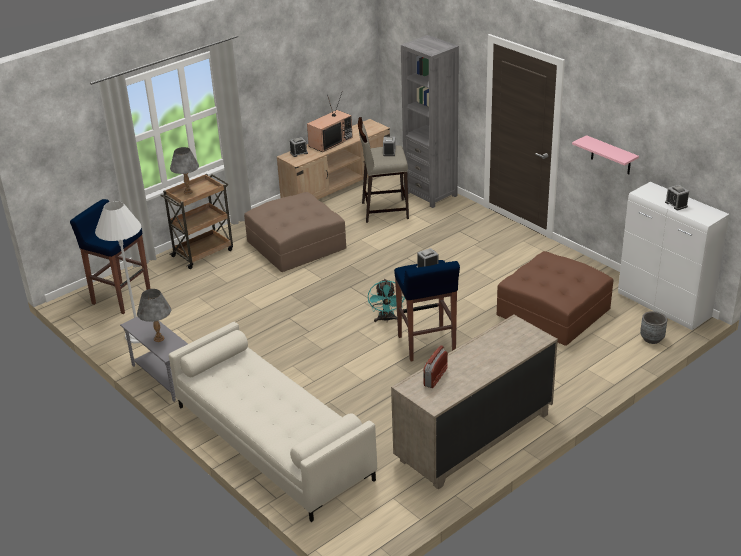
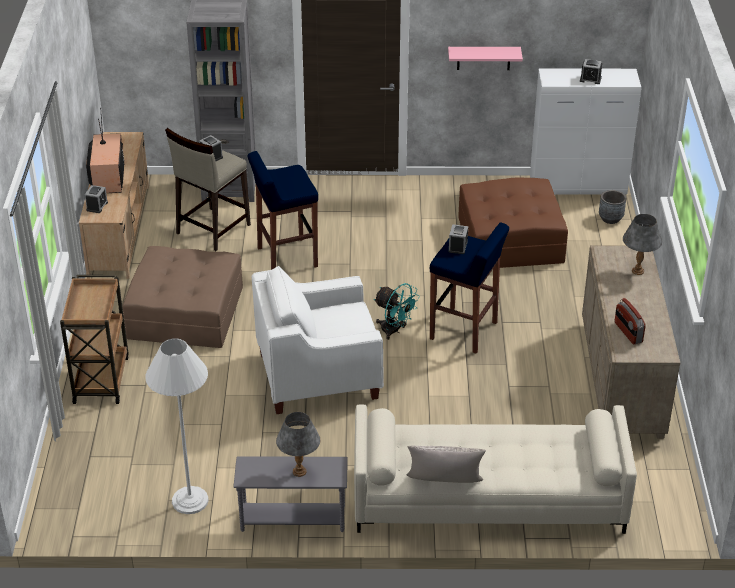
camera: 50 degrees left, 5 degrees up
blue stool [70,199,151,314] -> blue stool moved to [248,151,318,270]
grey table lamp [170,147,199,195] -> grey table lamp moved to [623,214,662,275]
none -> white armchair [252,266,384,414]
none -> grey pillow [407,446,486,483]

